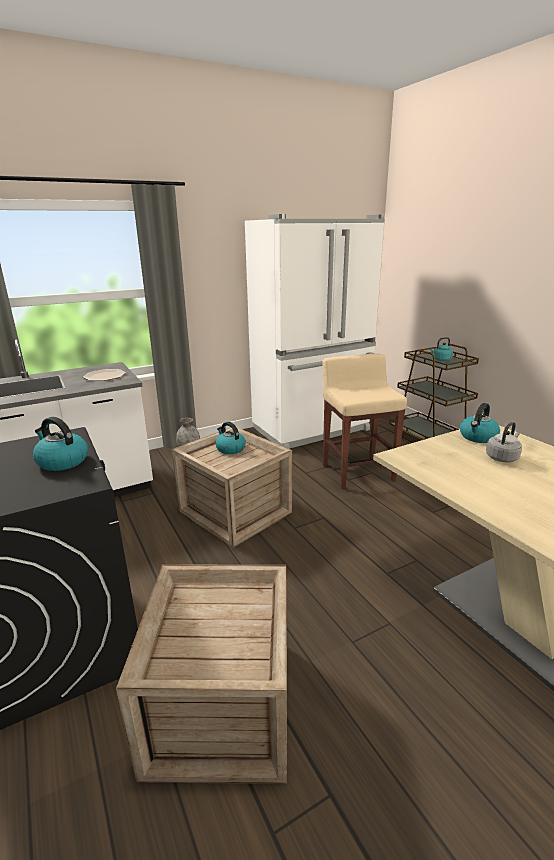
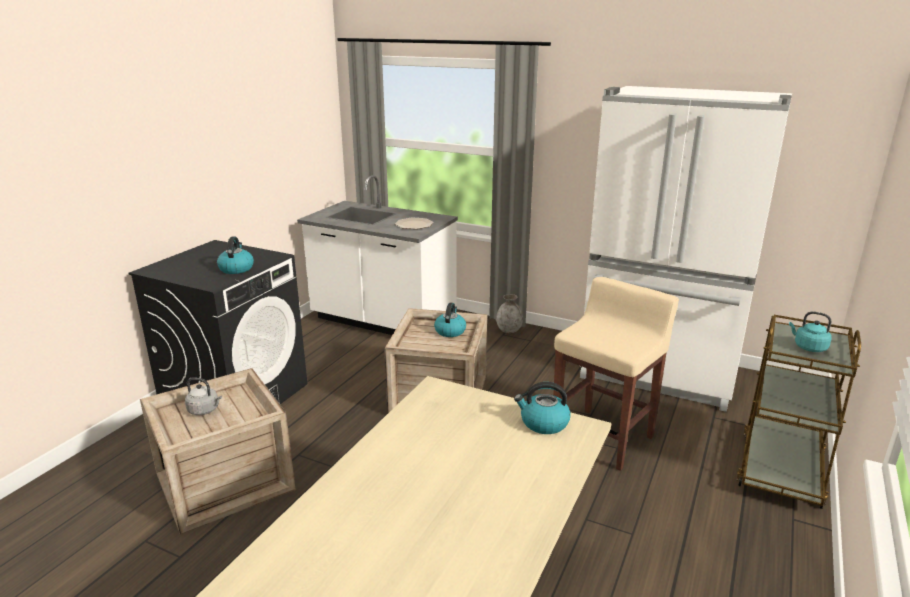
camera: 55 degrees right, 0 degrees up
grey kettle [486,422,522,462] -> grey kettle moved to [185,377,222,415]

